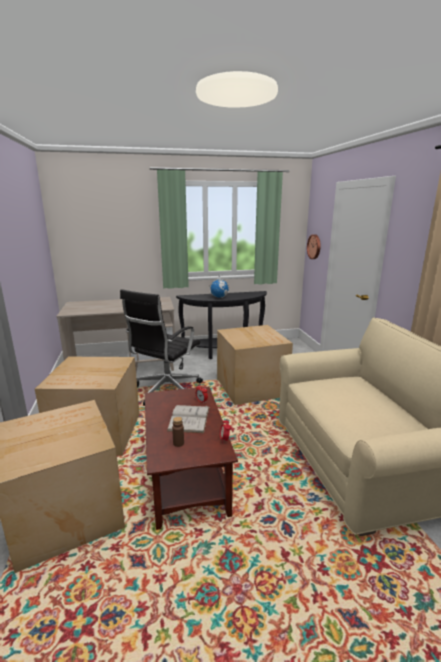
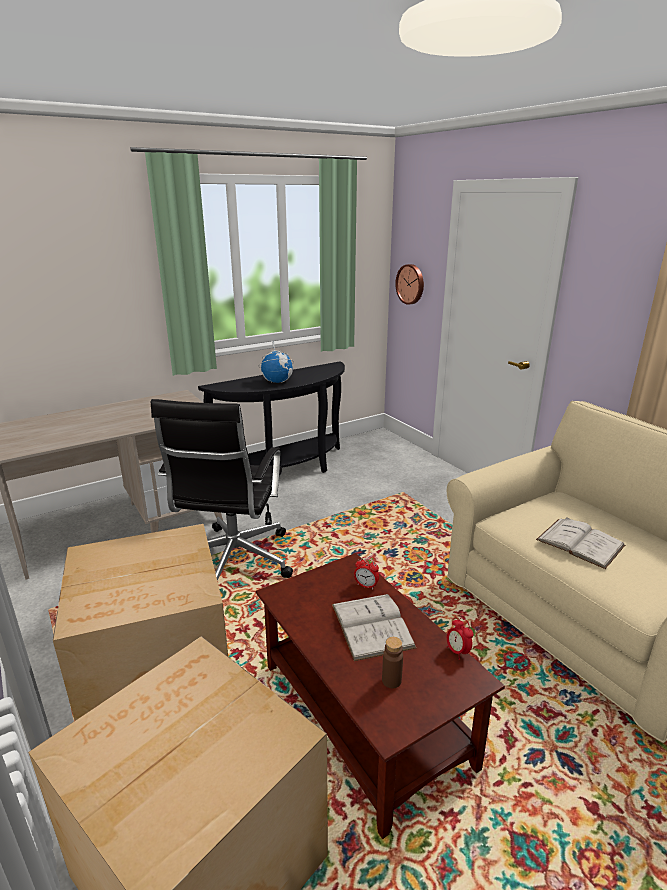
camera: 20 degrees left, 5 degrees up
cardboard box [217,325,293,405] -> none
none -> white book [536,517,625,569]

